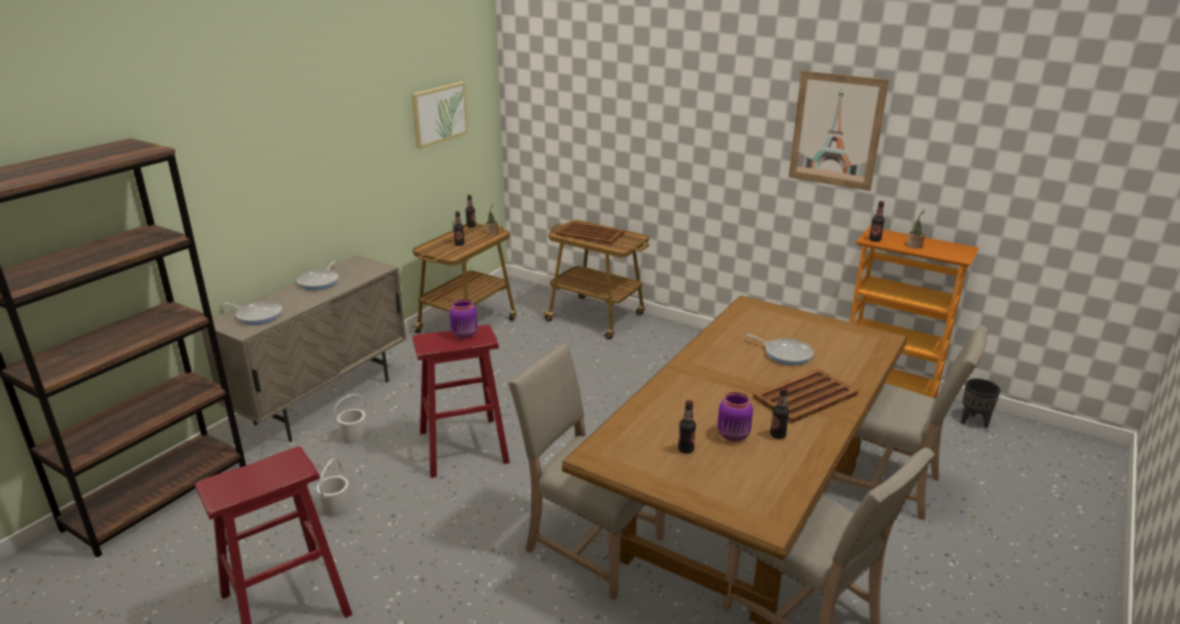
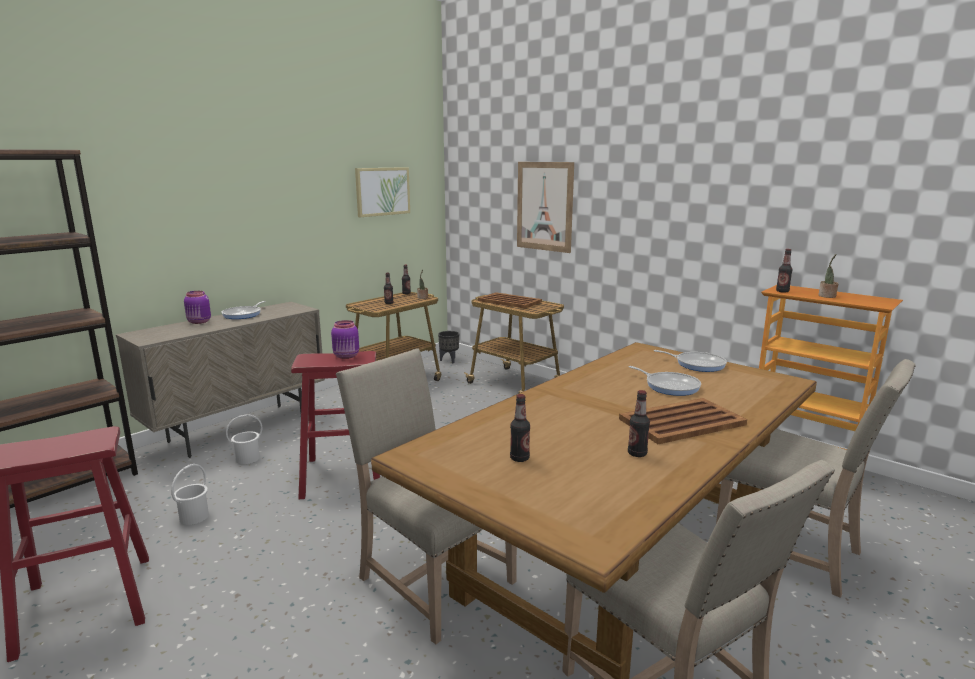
camera: 10 degrees right, 10 degrees down
frying pan [222,301,283,325] -> frying pan moved to [654,350,727,372]
purple jar [717,392,753,442] -> purple jar moved to [184,291,211,324]
picture [789,71,889,191] -> picture moved to [517,162,574,253]
black planter [961,378,1000,428] -> black planter moved to [438,331,459,363]

